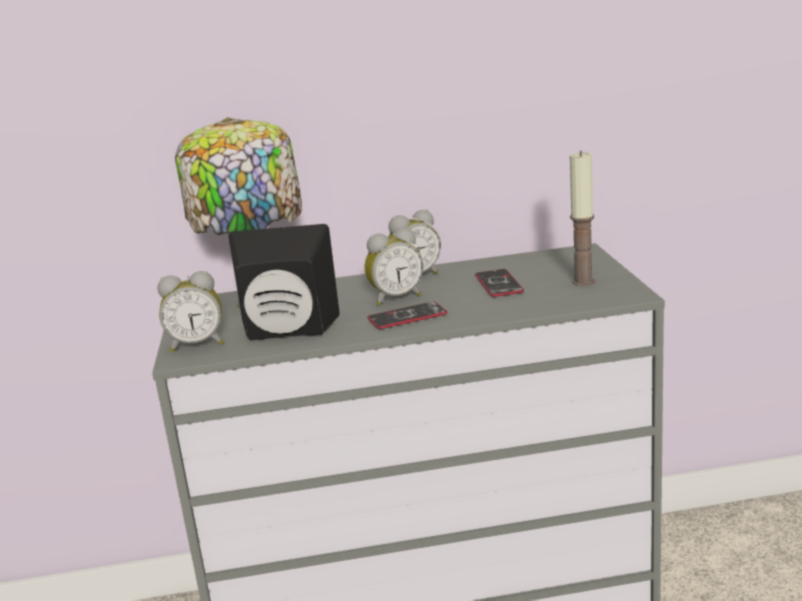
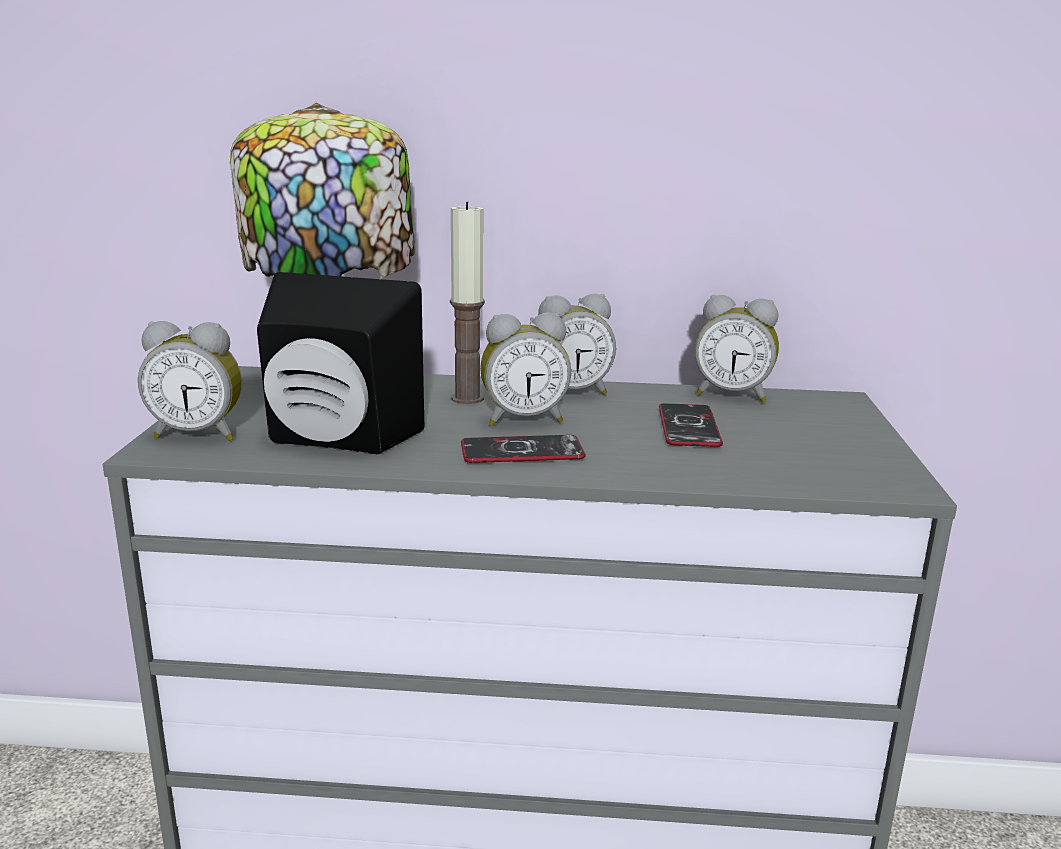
camera: 10 degrees right, 0 degrees up
candle [570,150,595,286] -> candle moved to [450,201,485,404]
none -> alarm clock [695,295,779,403]

